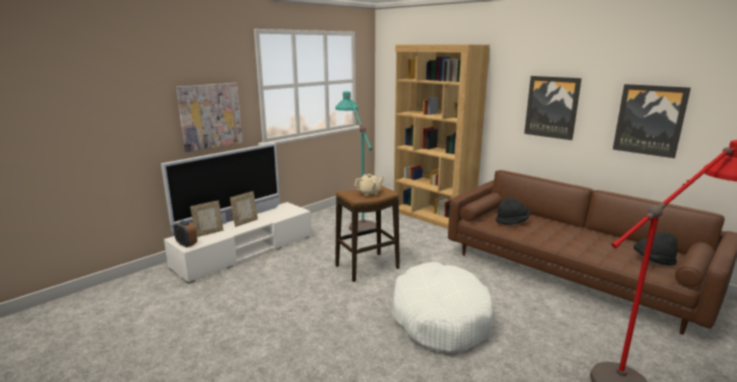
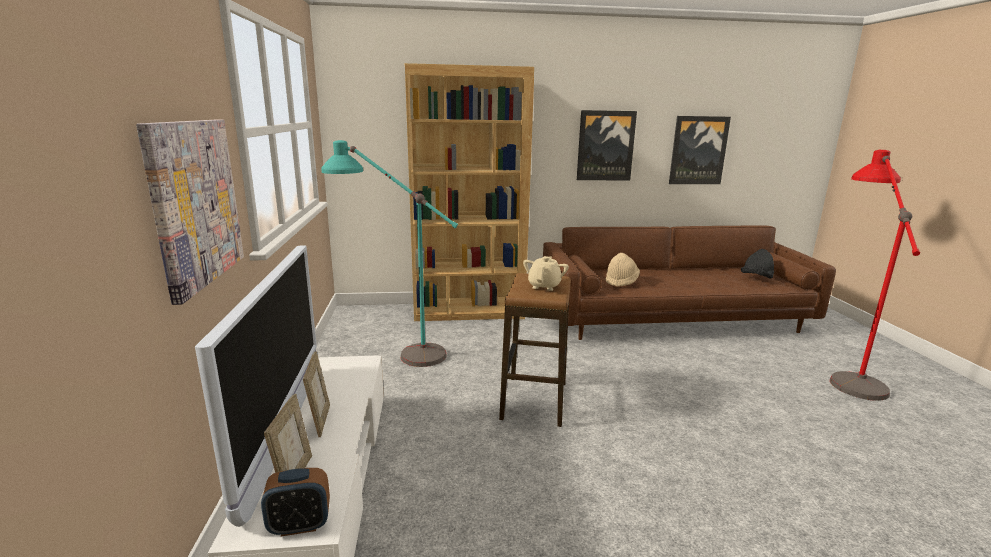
camera: 50 degrees left, 0 degrees up
white dog bed [392,262,493,354] -> none
black hat [496,197,530,225] -> beige hat [606,253,640,287]

